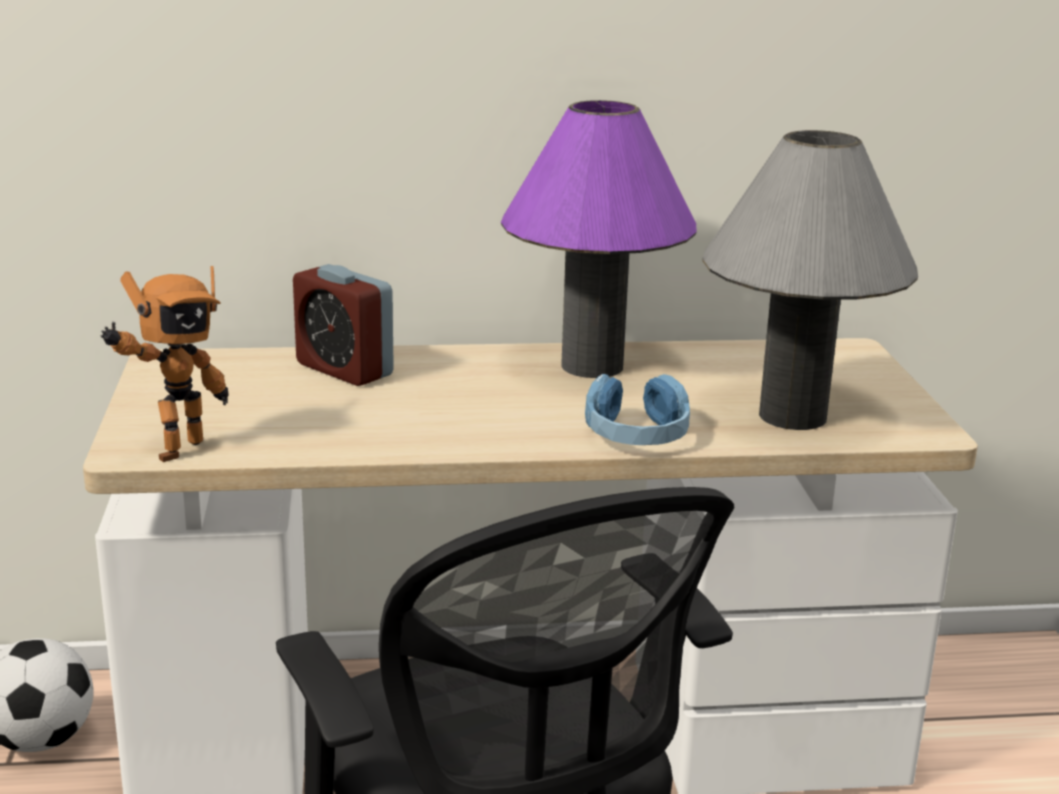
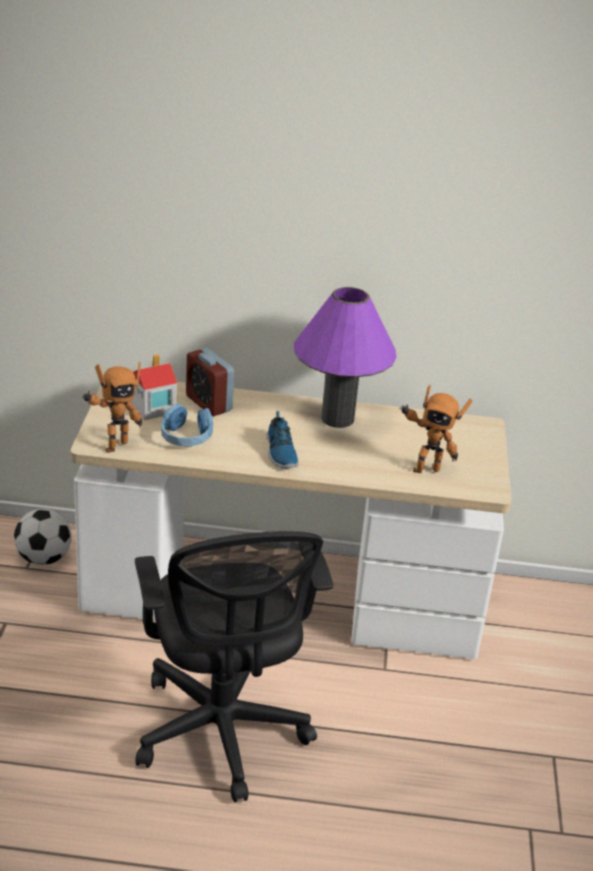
camera: 10 degrees right, 10 degrees up
blue headphones [585,374,690,445] -> blue headphones moved to [161,404,213,446]
grey table lamp [702,130,918,430] -> toy robot [399,385,472,473]
none -> toy house [131,354,178,420]
none -> shoe [266,411,299,468]

